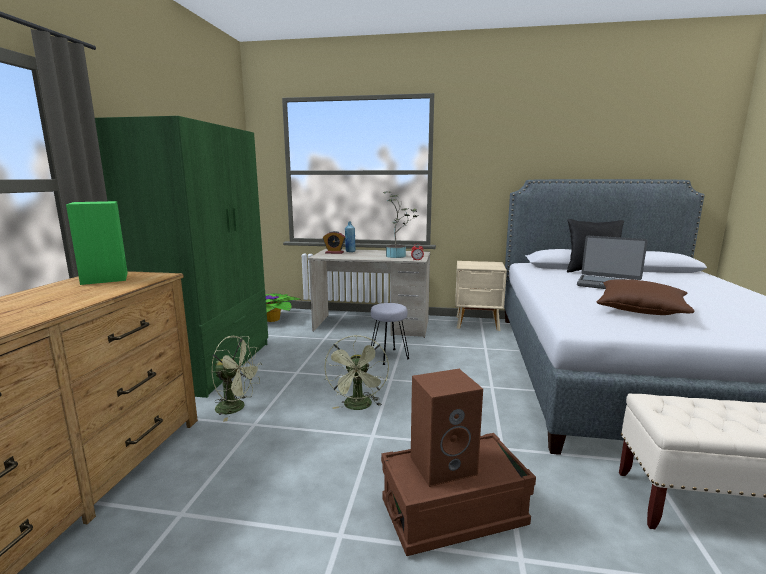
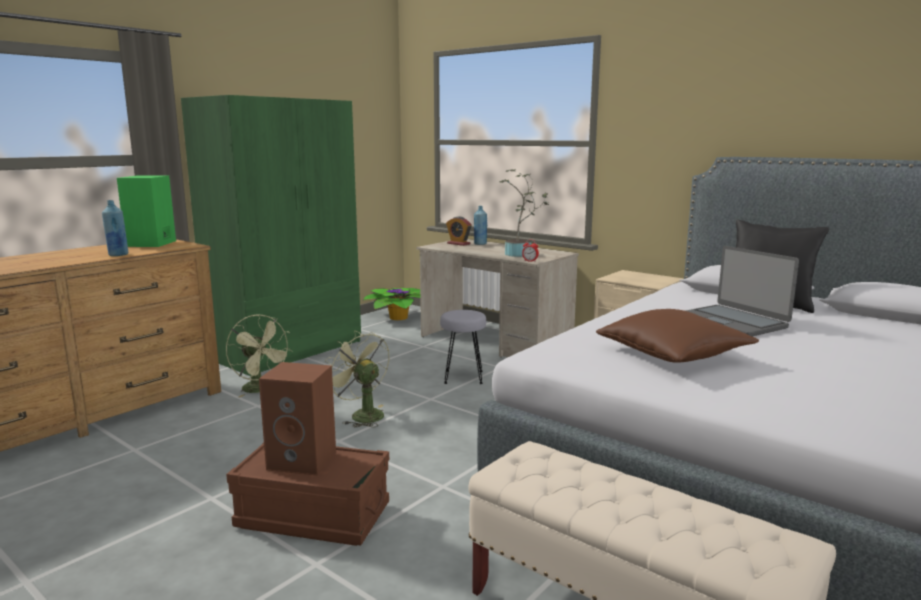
camera: 30 degrees right, 0 degrees up
green fan [324,335,389,410] -> green fan turned 105 degrees clockwise [325,331,389,427]
none -> blue bottle [102,200,128,256]

